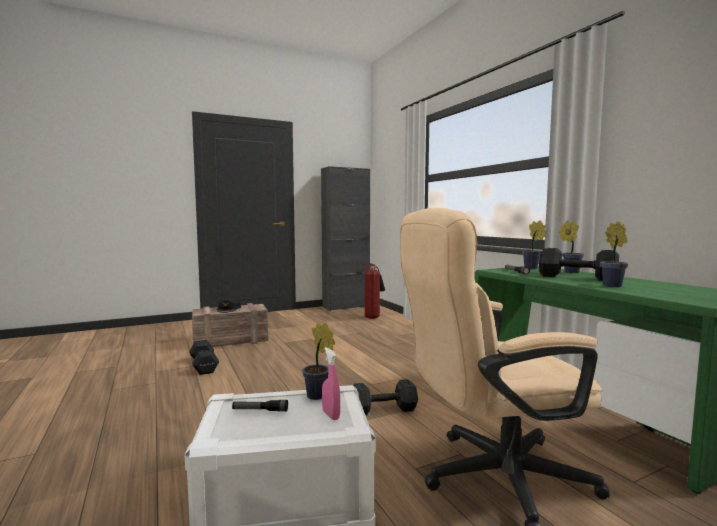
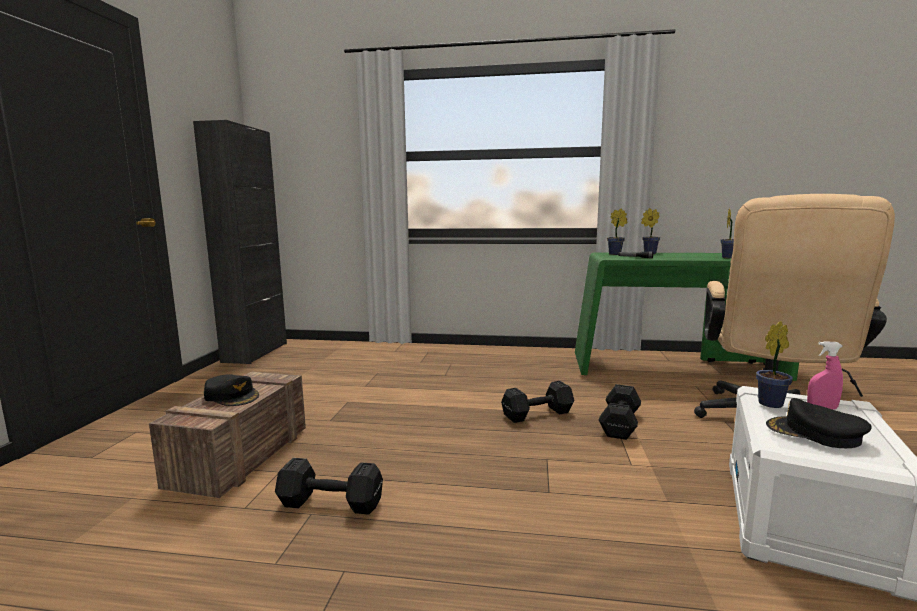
camera: 55 degrees left, 5 degrees up
flashlight [232,400,288,411] -> black cap [766,398,872,448]
fire extinguisher [364,263,385,319] -> none
black dumbbell [539,248,619,281] -> black dumbbell moved to [501,381,574,423]

